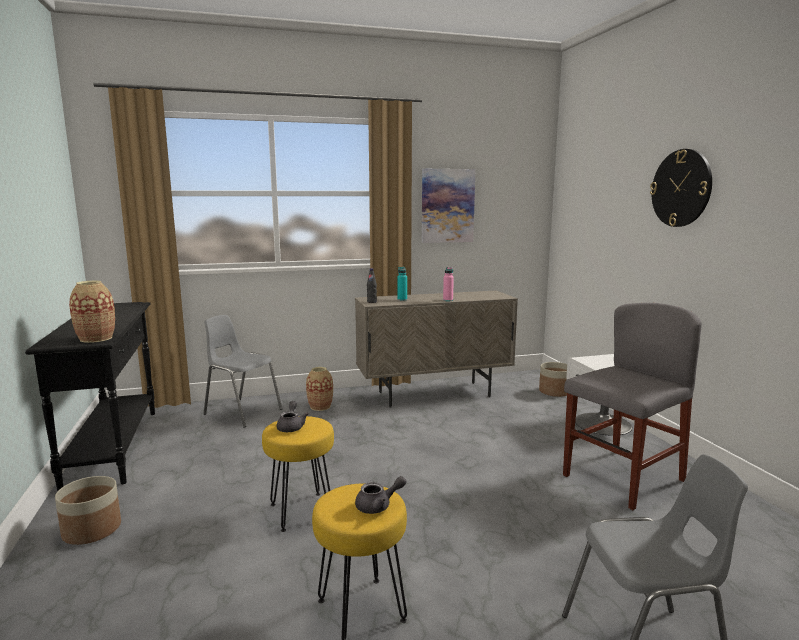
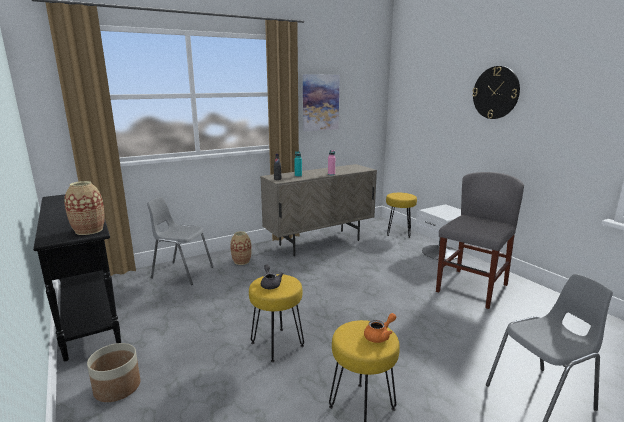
camera: 15 degrees left, 5 degrees up
grey teapot [355,476,406,514] -> orange teapot [364,313,396,343]
planter [539,362,567,397] -> yellow stool [386,193,417,238]

